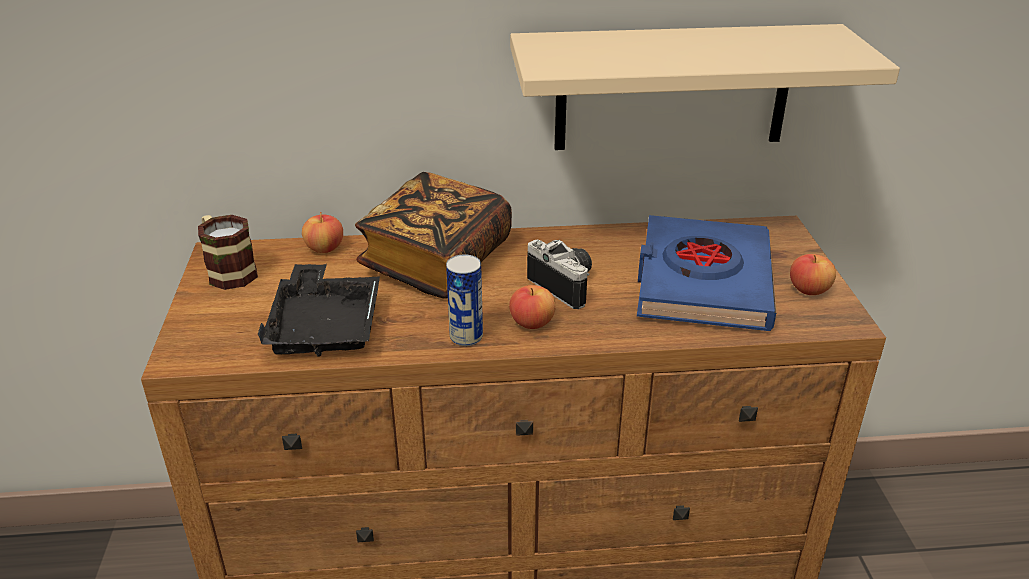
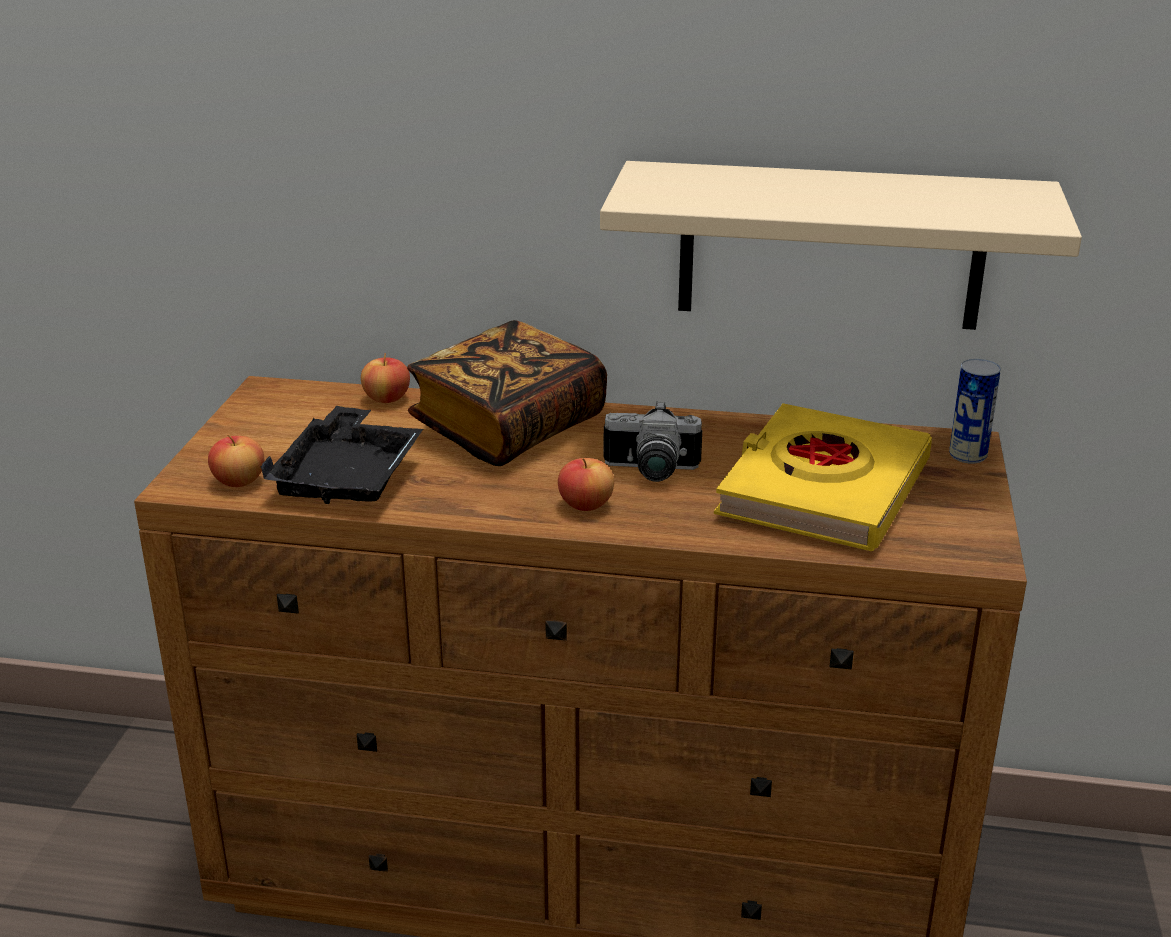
camera: 15 degrees right, 5 degrees down
mug [198,215,258,290] -> none
can [446,254,483,346] -> can moved to [949,359,1001,464]
camera [527,240,592,309] -> camera turned 120 degrees clockwise [603,401,702,482]
blue book [637,215,777,331] -> yellow book [714,403,932,551]
apple [790,254,836,295] -> apple moved to [208,434,264,487]

